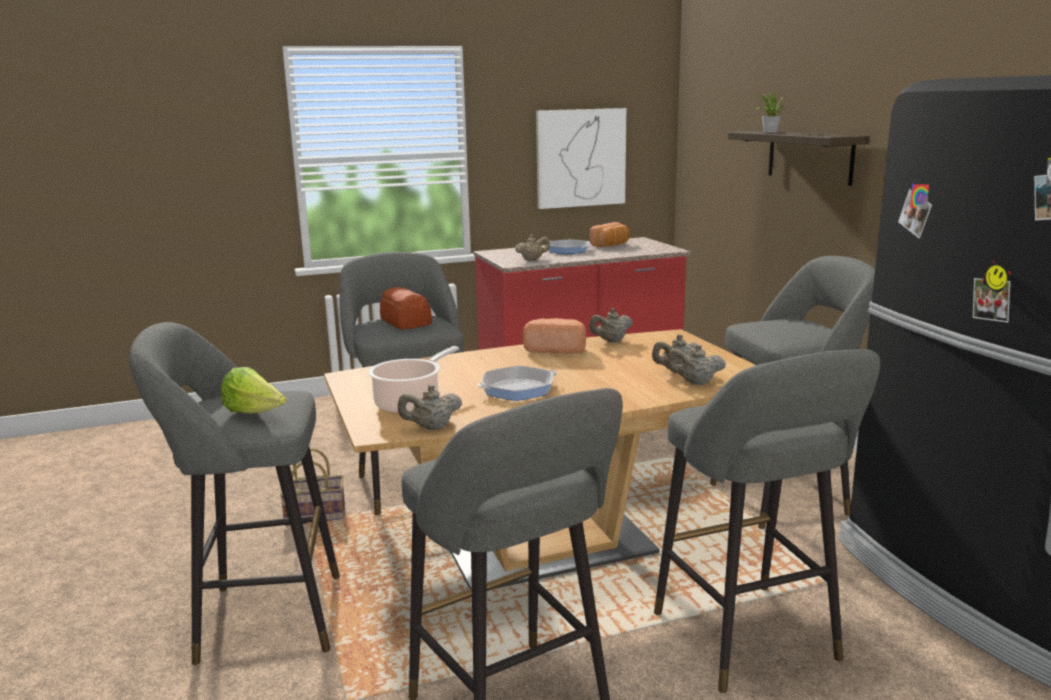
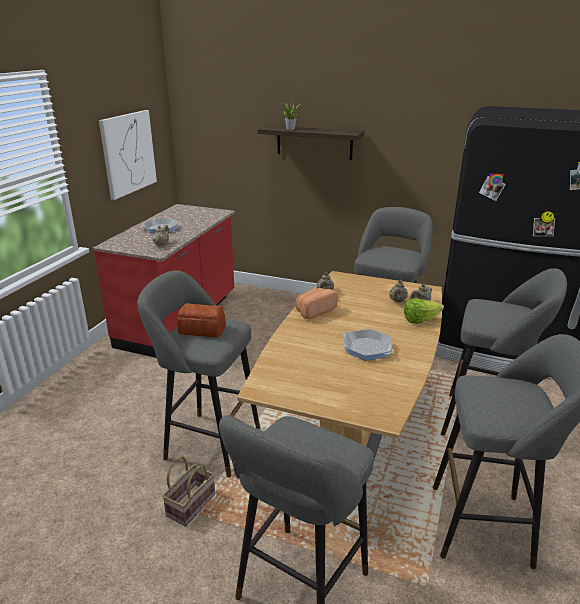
camera: 50 degrees left, 10 degrees up
lettuce [221,367,286,414] -> lettuce moved to [404,298,444,324]
cooking pot [368,346,459,414] -> none
beige teapot [398,385,462,430] -> none
frying pan [477,366,557,401] -> frying pan turned 60 degrees counterclockwise [343,329,394,361]
bread [590,222,630,247] -> none

